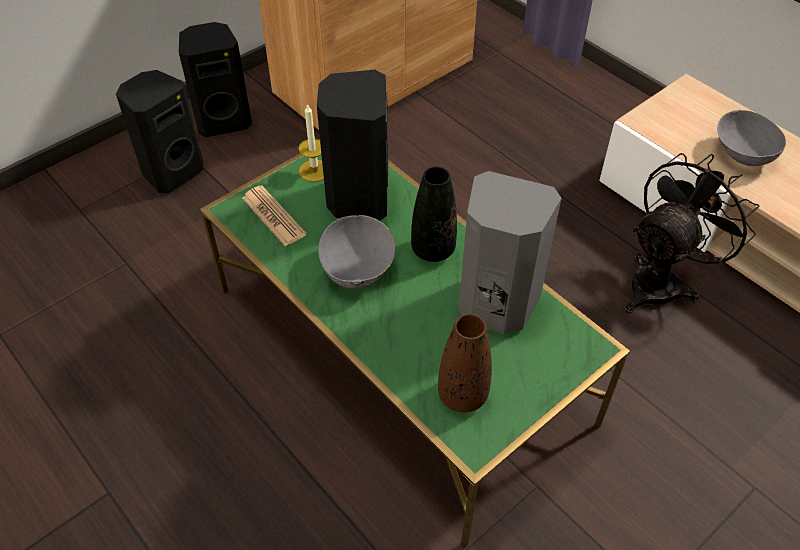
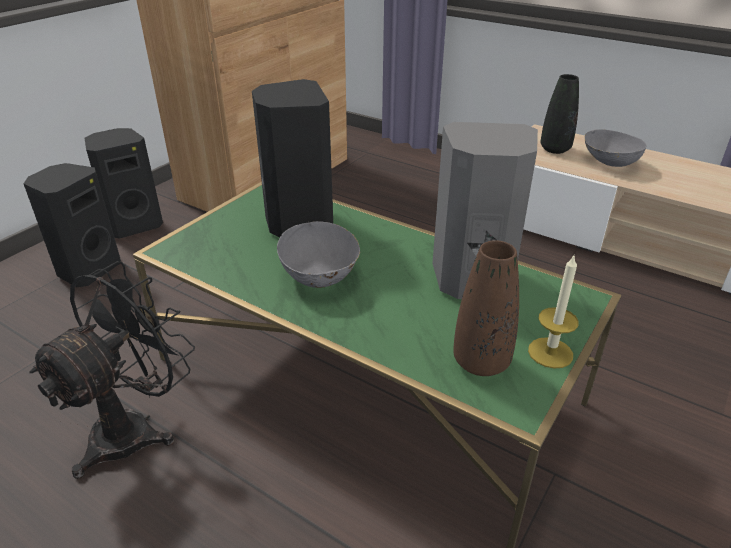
camera: 15 degrees left, 15 degrees down
newspaper [242,185,306,246] -> none
candle [298,103,324,182] -> candle moved to [528,254,579,369]
black vase [411,167,457,262] -> black vase moved to [541,74,579,154]
black fan [625,153,759,313] -> black fan moved to [29,261,195,479]

